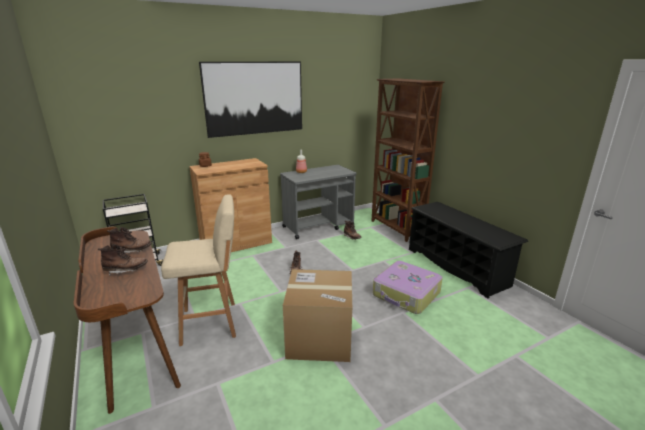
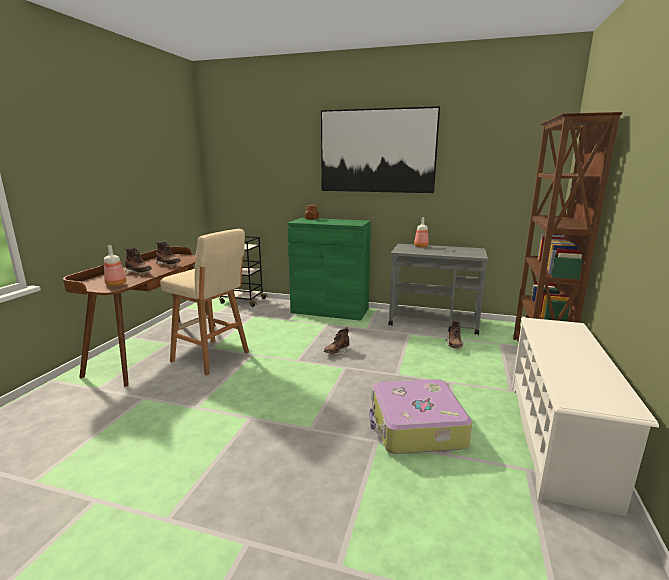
camera: 45 degrees right, 5 degrees down
brown cabinet [189,158,272,252] -> green cabinet [287,218,371,321]
cardboard box [283,269,352,362] -> none
black shoe rack [409,202,528,298] -> white shoe rack [512,318,659,516]
none -> bottle [104,245,126,286]

